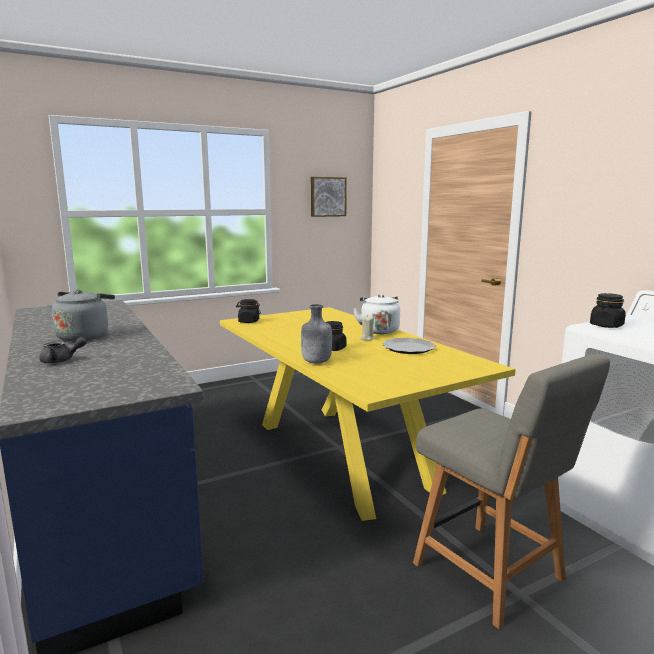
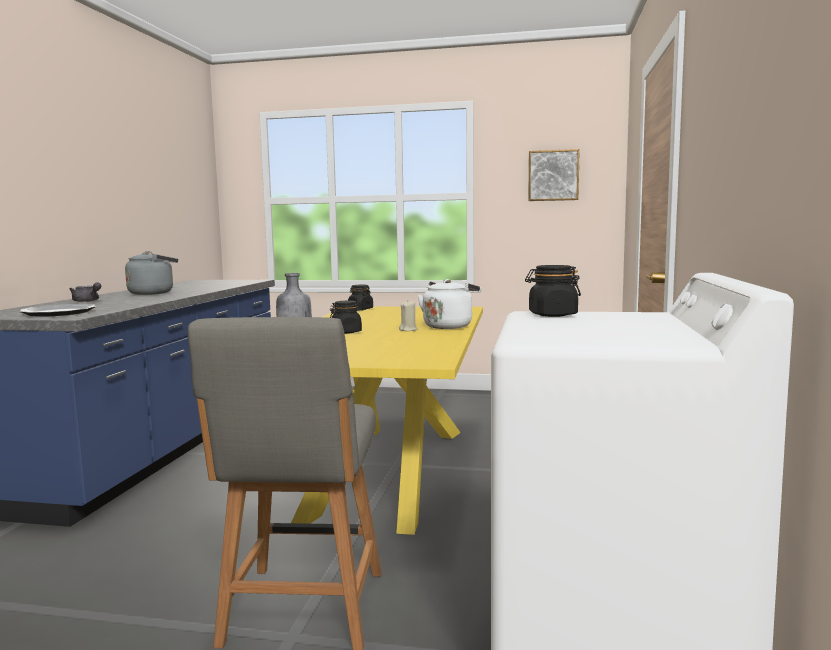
camera: 40 degrees right, 5 degrees down
plate [382,338,436,354] -> plate moved to [19,304,96,317]

